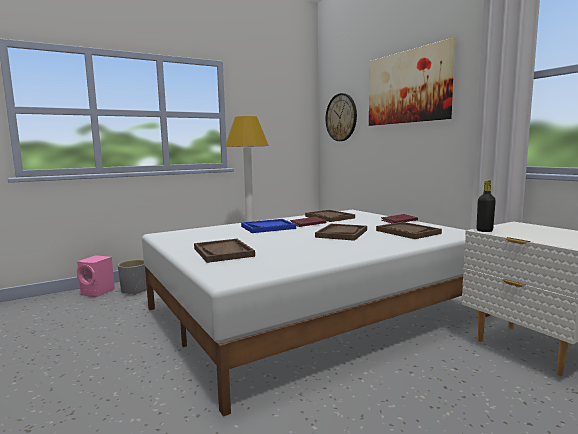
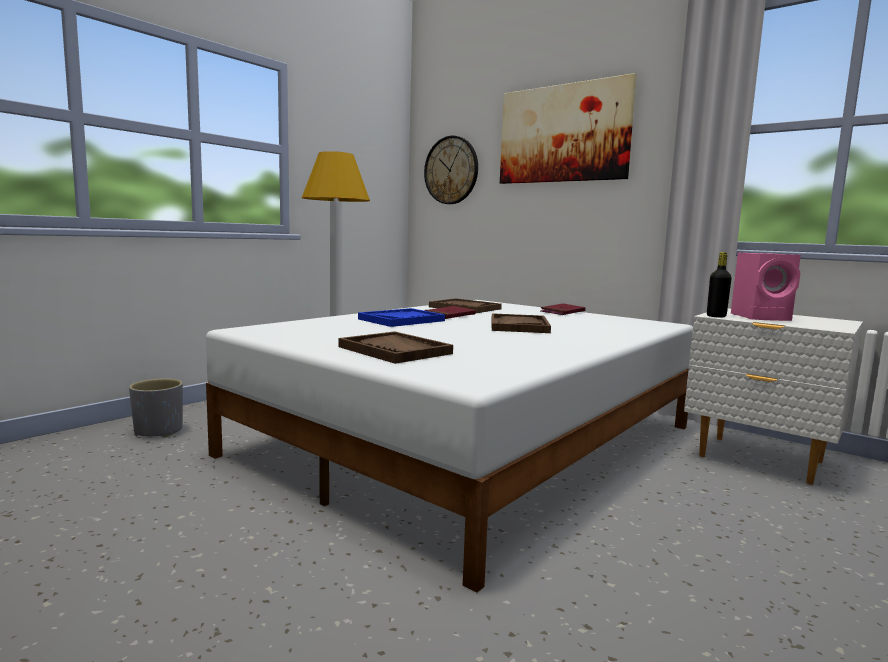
camera: 20 degrees left, 0 degrees up
pink speaker [77,255,115,297] -> pink speaker moved to [731,253,801,321]
brown tray [376,222,442,239] -> none

